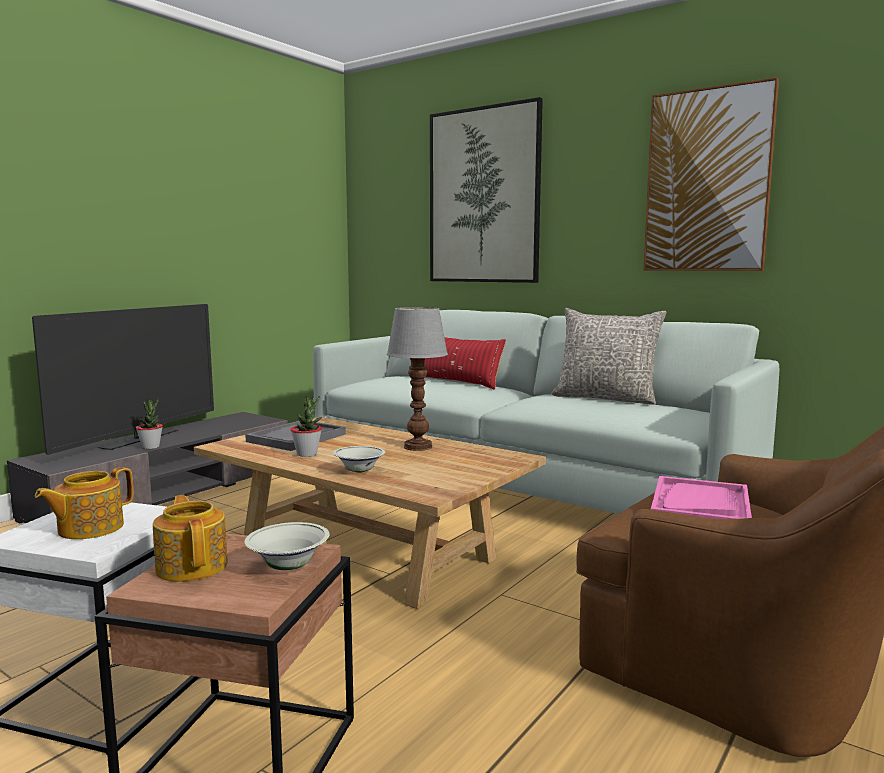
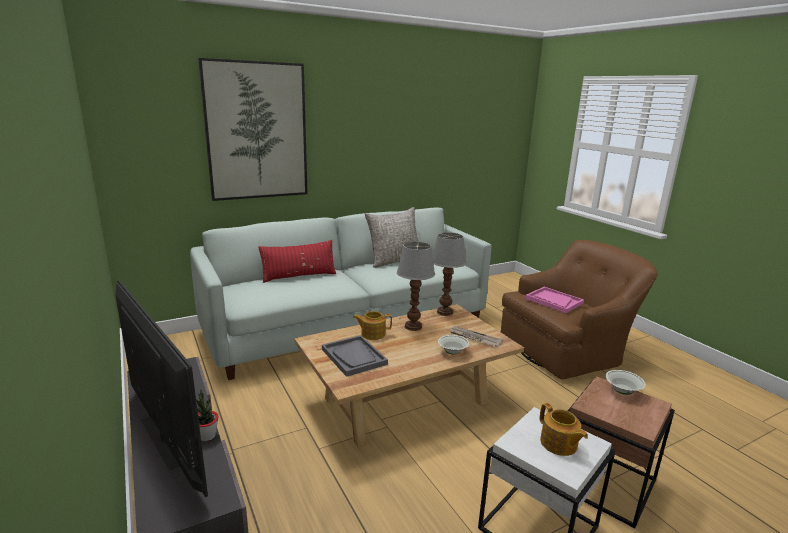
camera: 65 degrees left, 10 degrees up
teapot [153,495,228,582] -> teapot moved to [353,311,392,340]
potted plant [290,396,322,457] -> none
picture [644,77,779,271] -> none
none -> table lamp [432,232,467,316]
none -> newspaper [449,326,503,347]

